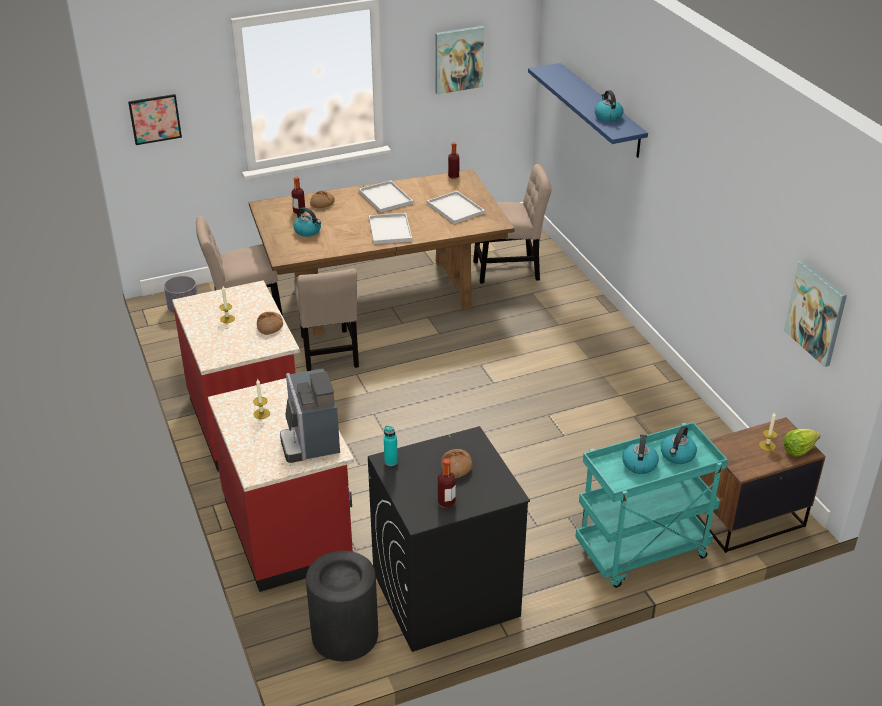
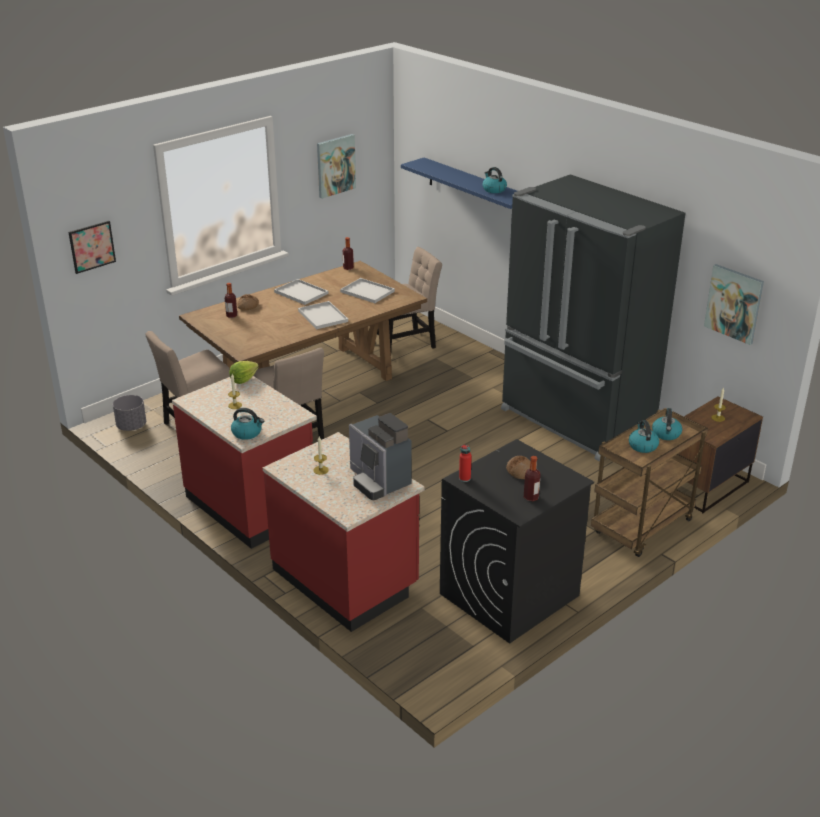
camera: 20 degrees left, 5 degrees down
bread [257,312,283,335] -> none
kettle [293,207,321,237] -> kettle moved to [231,408,264,440]
black trash can [306,551,378,661] -> none
turquoise bottle [384,426,398,466] -> red bottle [459,445,472,482]
turquoise cart [575,422,728,588] -> brown cart [591,408,708,557]
lettuce [784,429,820,457] -> lettuce moved to [229,361,259,384]
none -> black fridge [501,174,686,462]

